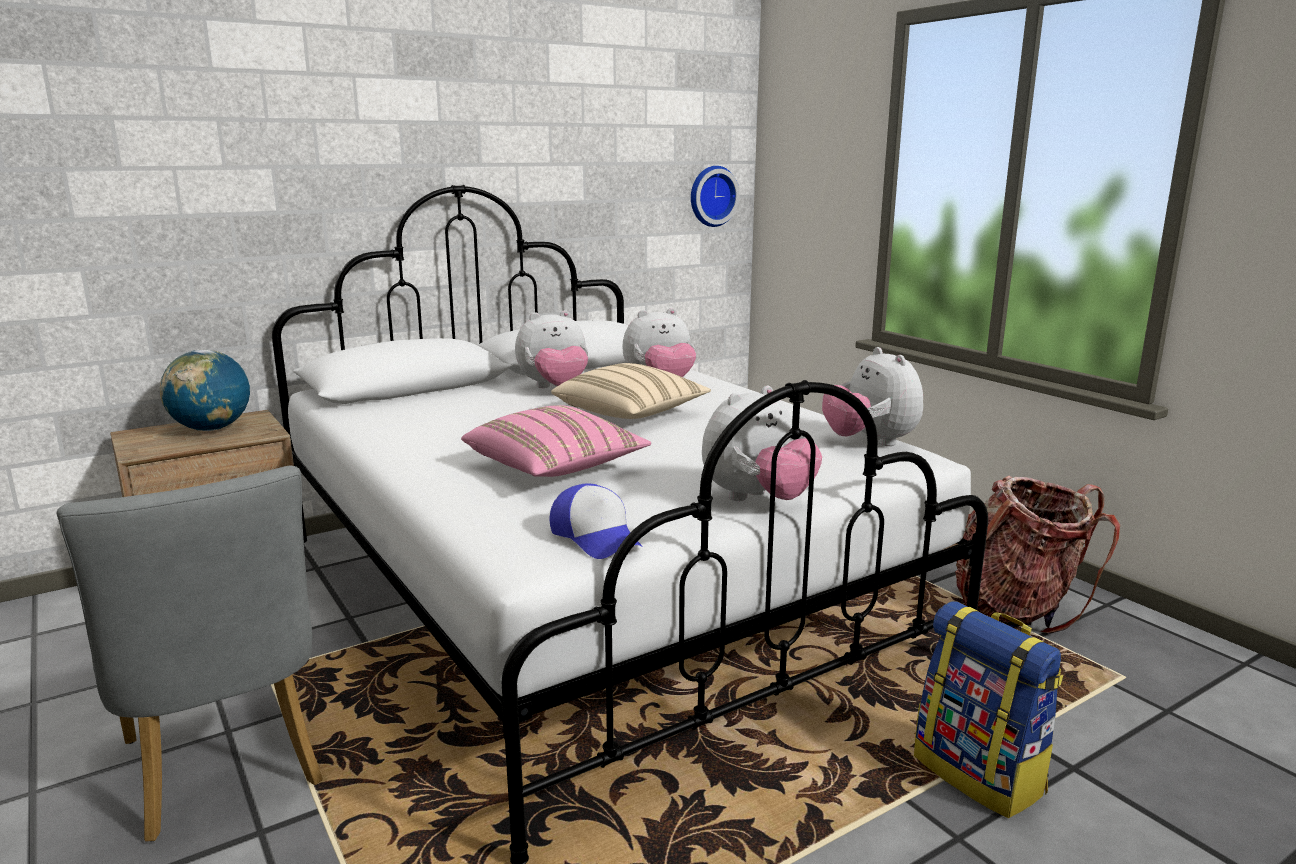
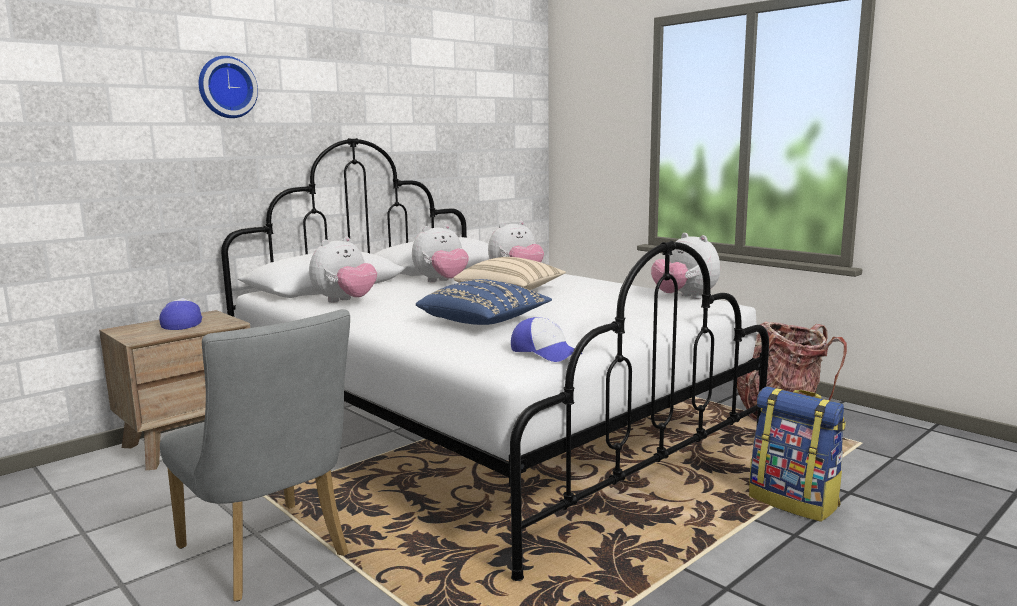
camera: 10 degrees left, 5 degrees down
globe [160,349,250,431] -> cap [159,298,203,330]
pink pillow [461,405,651,477] -> blue pillow [416,279,552,325]
wall clock [691,166,740,227] -> wall clock moved to [199,56,258,118]
plush toy [702,386,822,501] -> plush toy moved to [309,237,377,303]

